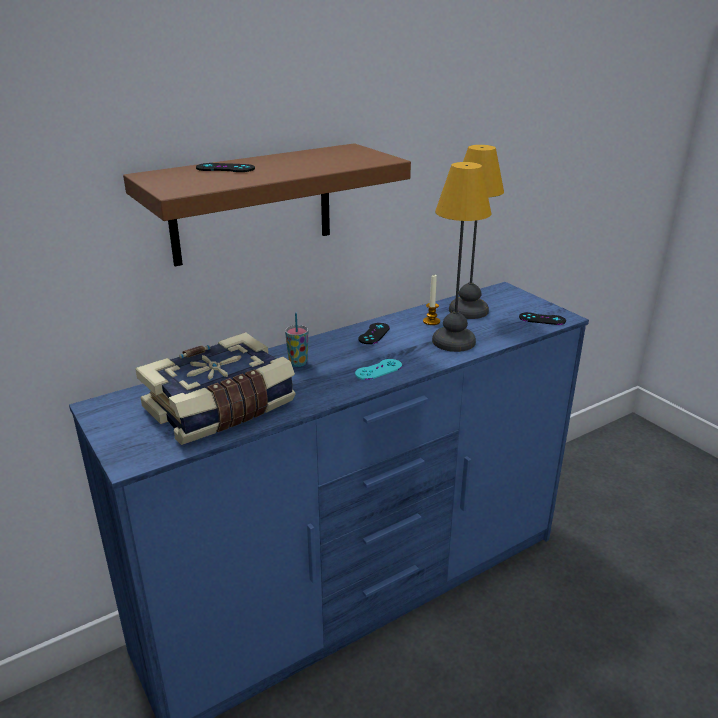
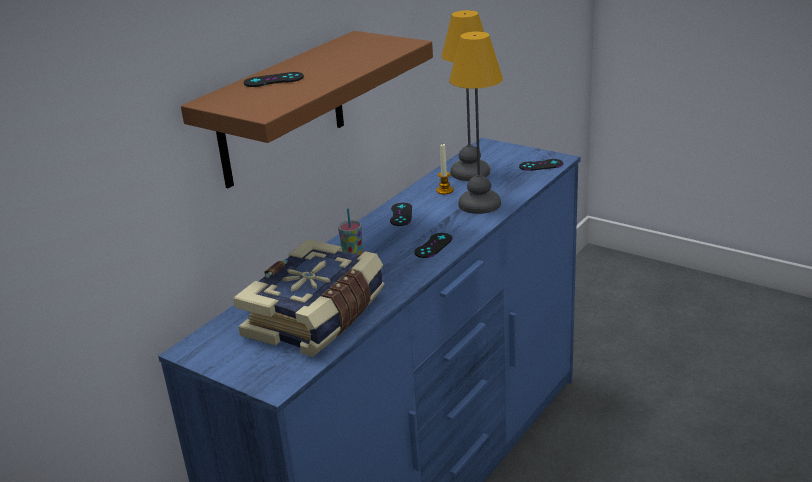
camera: 20 degrees left, 0 degrees up
turquoise game controller [355,359,402,380] -> black game controller [414,233,452,258]

